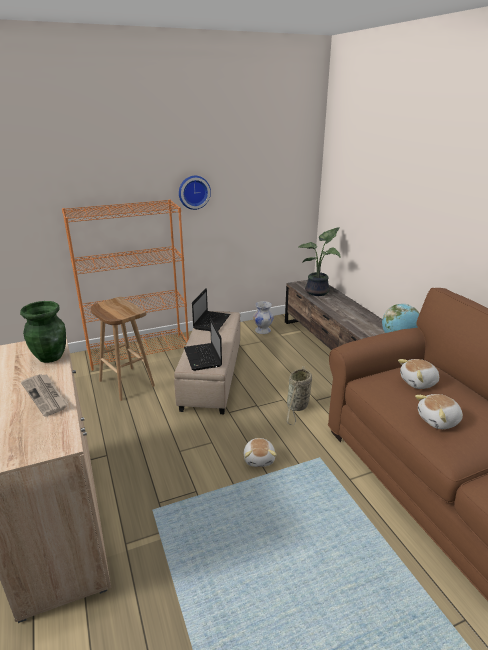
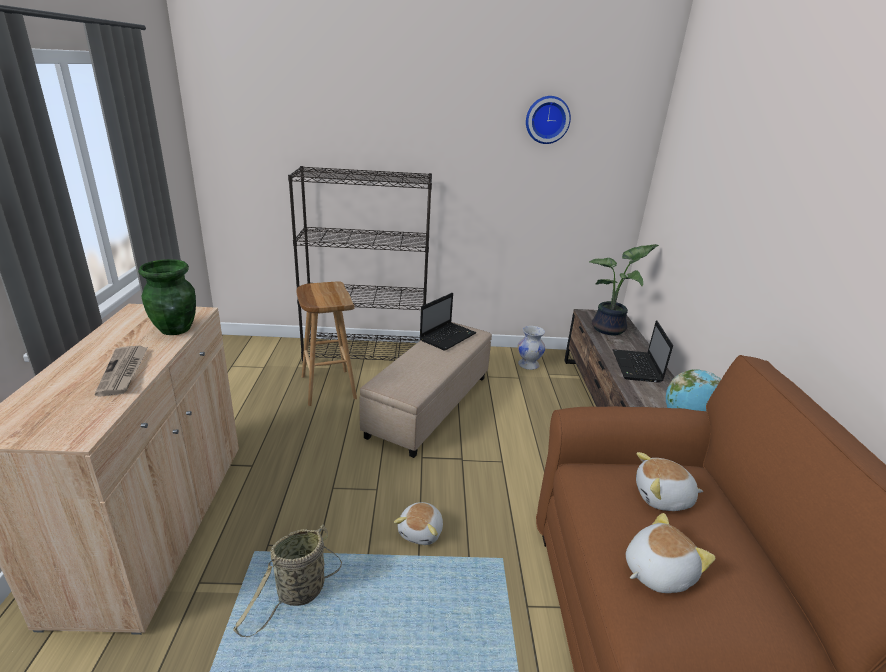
camera: 20 degrees right, 0 degrees up
orange bookcase [62,199,189,371] -> black bookcase [288,166,432,363]
wall clock [179,176,211,210] -> wall clock moved to [526,96,571,144]
laptop [184,318,222,371] -> laptop moved to [612,320,673,383]
basket [286,366,312,425] -> basket moved to [233,525,342,637]
plush toy [415,394,463,429] -> plush toy turned 150 degrees clockwise [626,513,715,593]

